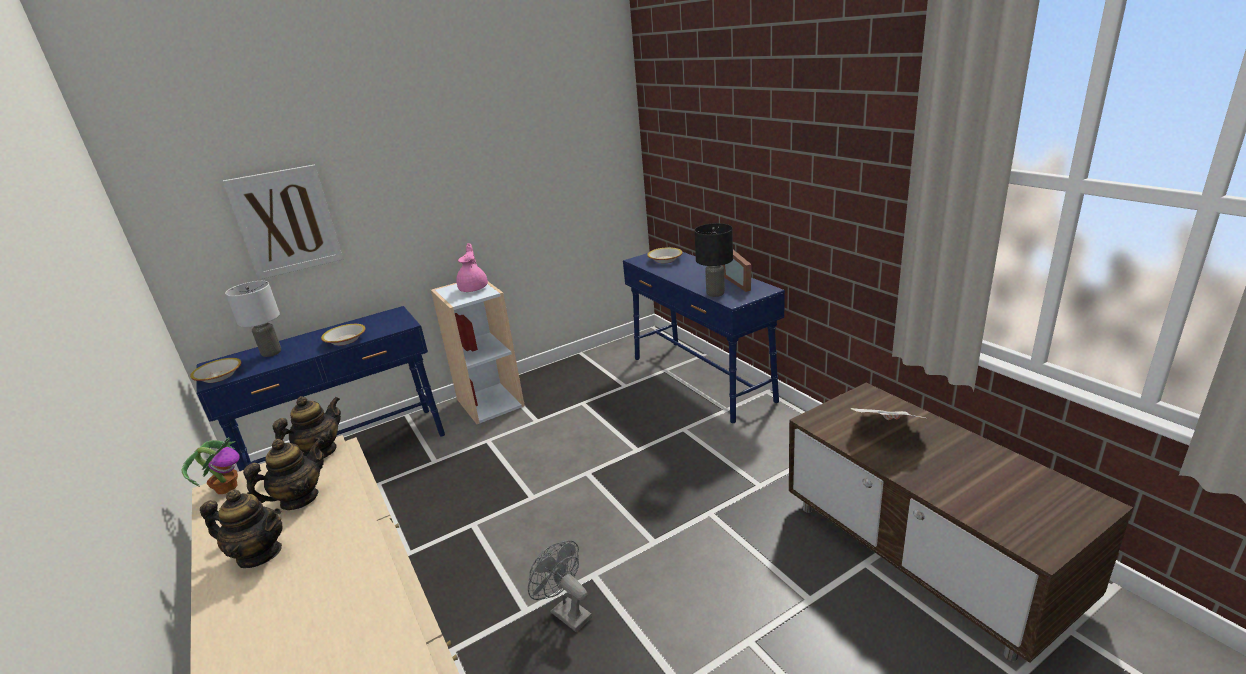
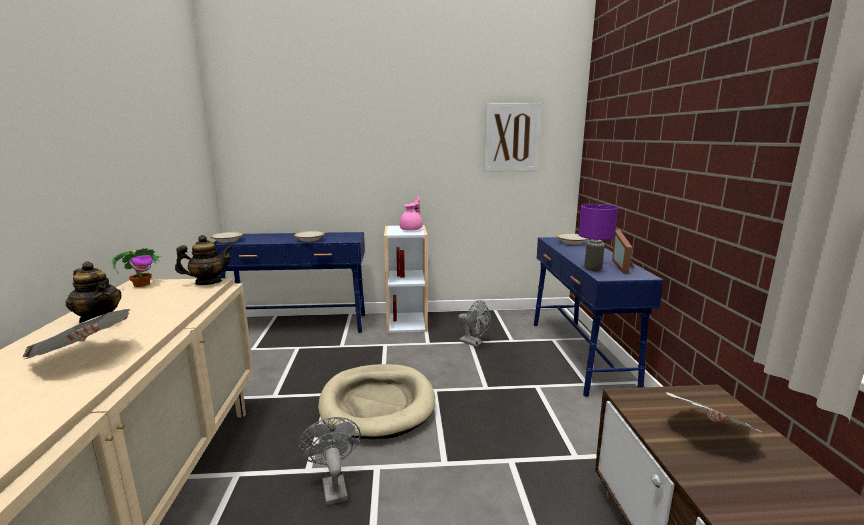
camera: 25 degrees right, 10 degrees down
picture [223,164,344,280] -> picture moved to [484,103,541,171]
white table lamp [225,281,281,357] -> none
teapot [243,438,324,510] -> none
black table lamp [694,223,733,297] -> purple table lamp [578,204,618,271]
none -> newspaper [23,309,130,359]
none -> beige dog bed [318,364,435,439]
none -> grey fan [458,300,491,347]

